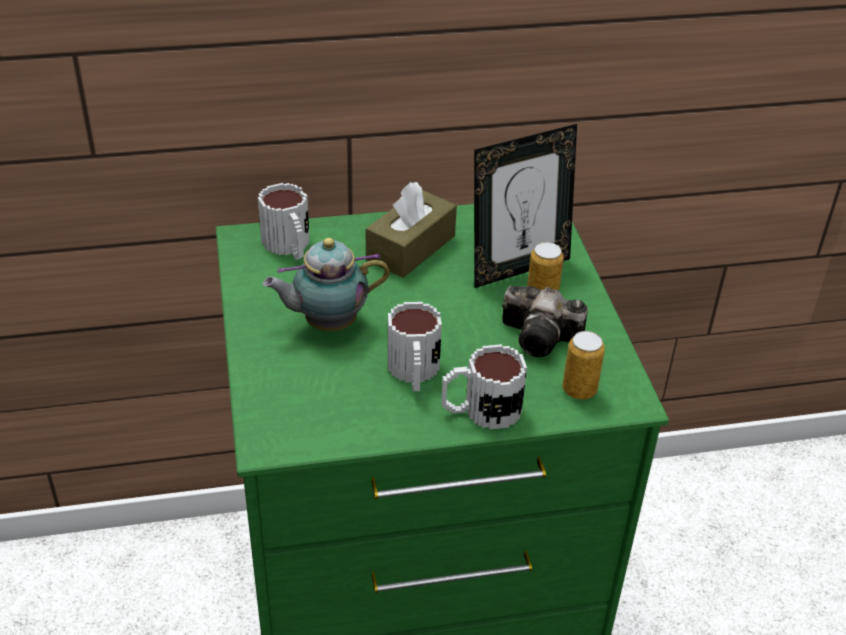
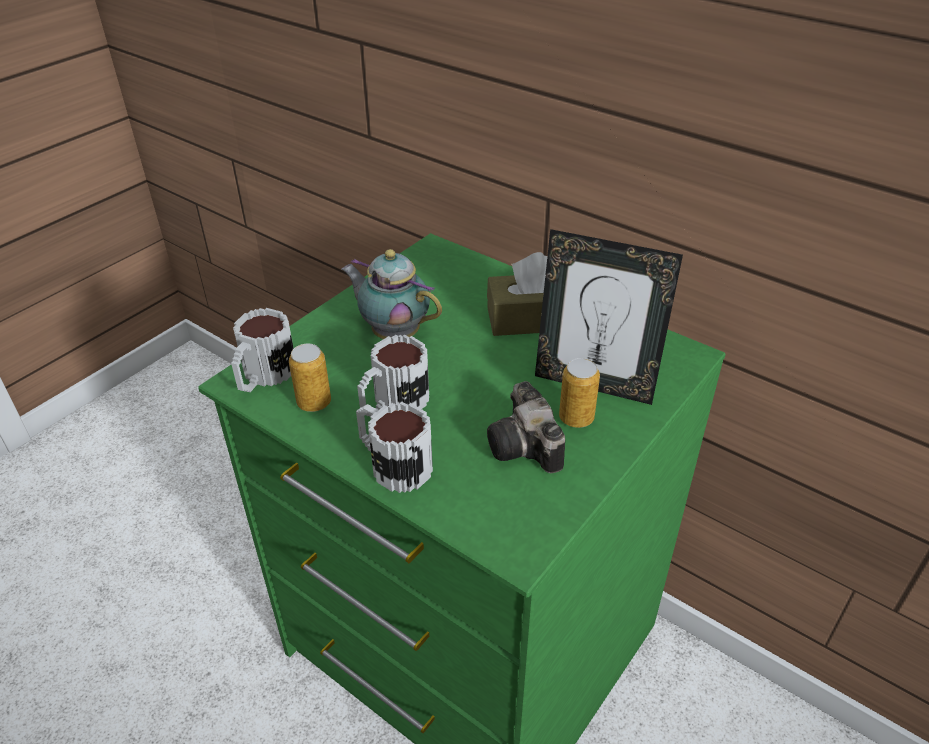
camera: 50 degrees right, 0 degrees up
mug [258,183,309,260] -> mug moved to [231,308,294,392]
can [562,331,605,400] -> can moved to [289,344,331,412]

